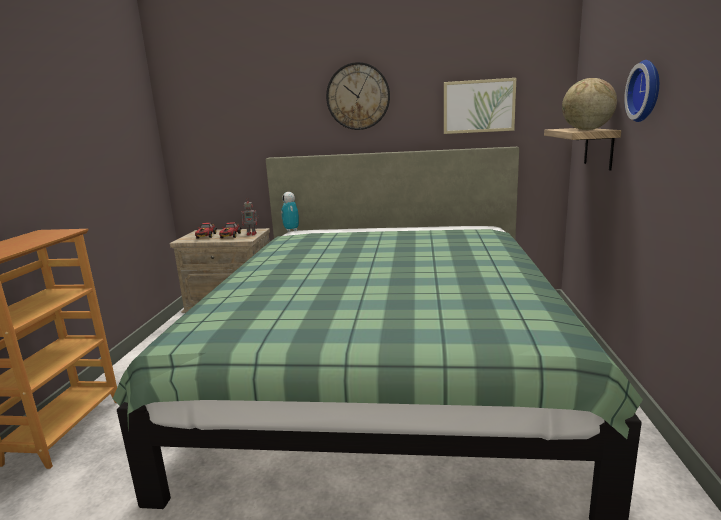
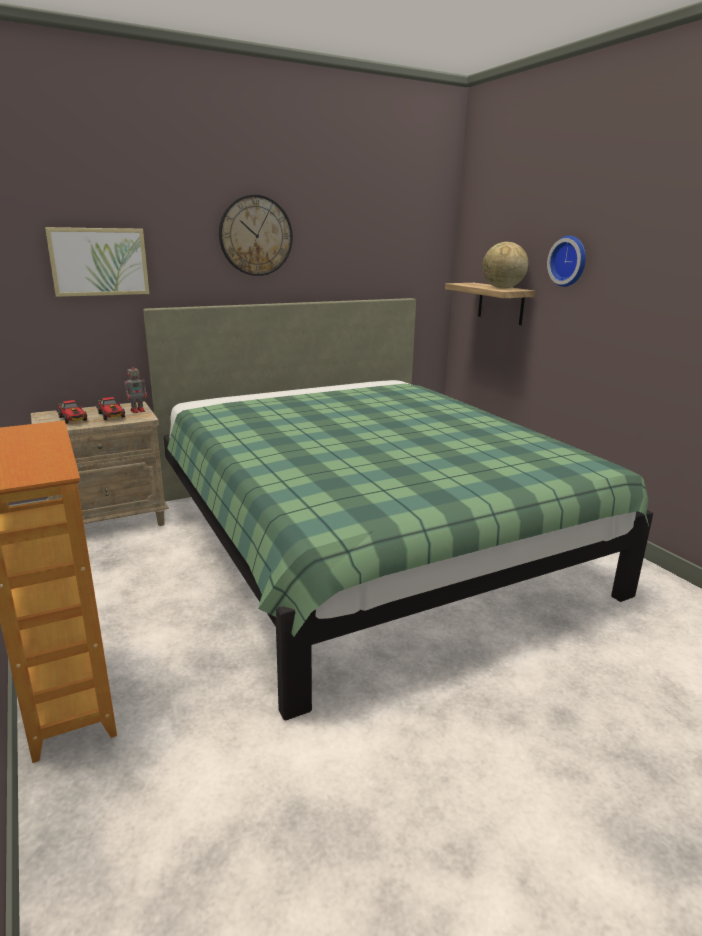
camera: 35 degrees left, 5 degrees up
toy robot [281,192,299,232] -> none
picture [444,78,516,134] -> picture moved to [45,227,149,297]

